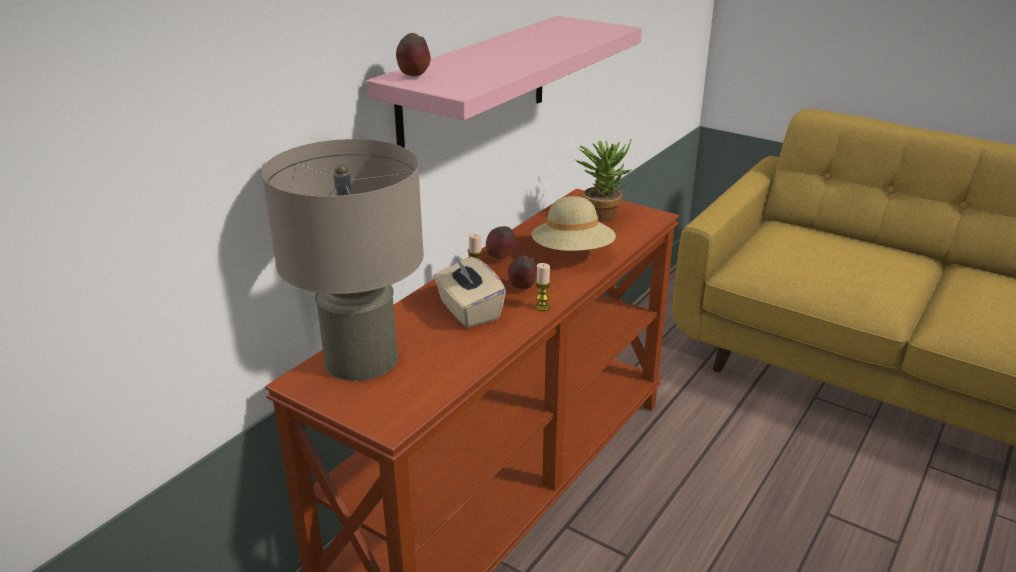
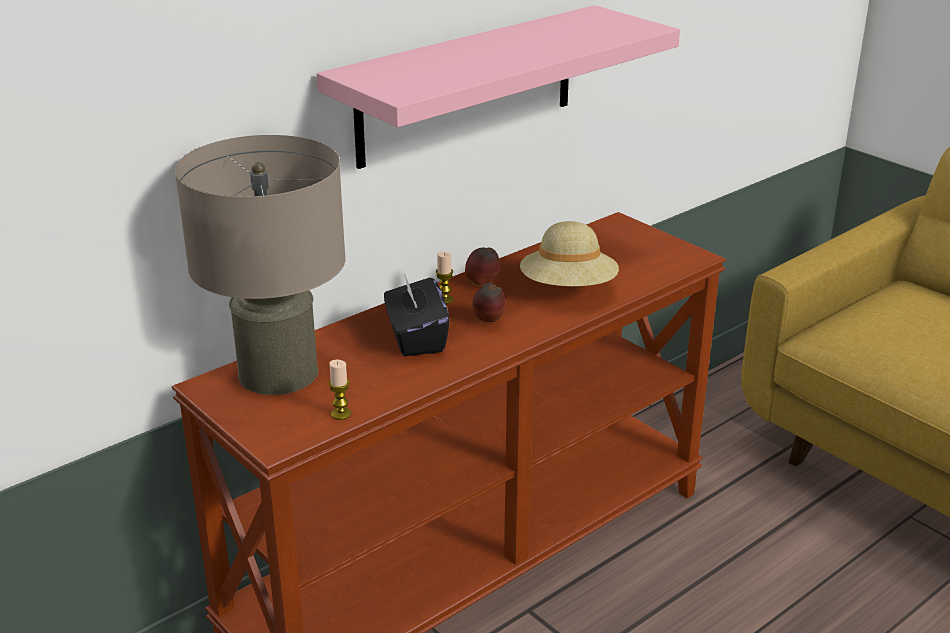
camera: 15 degrees right, 0 degrees up
apple [396,33,431,77] -> none
beige tissue box [433,256,506,328] -> black tissue box [384,273,449,356]
candle [535,263,551,311] -> candle moved to [329,360,351,420]
potted plant [575,140,632,222] -> none

